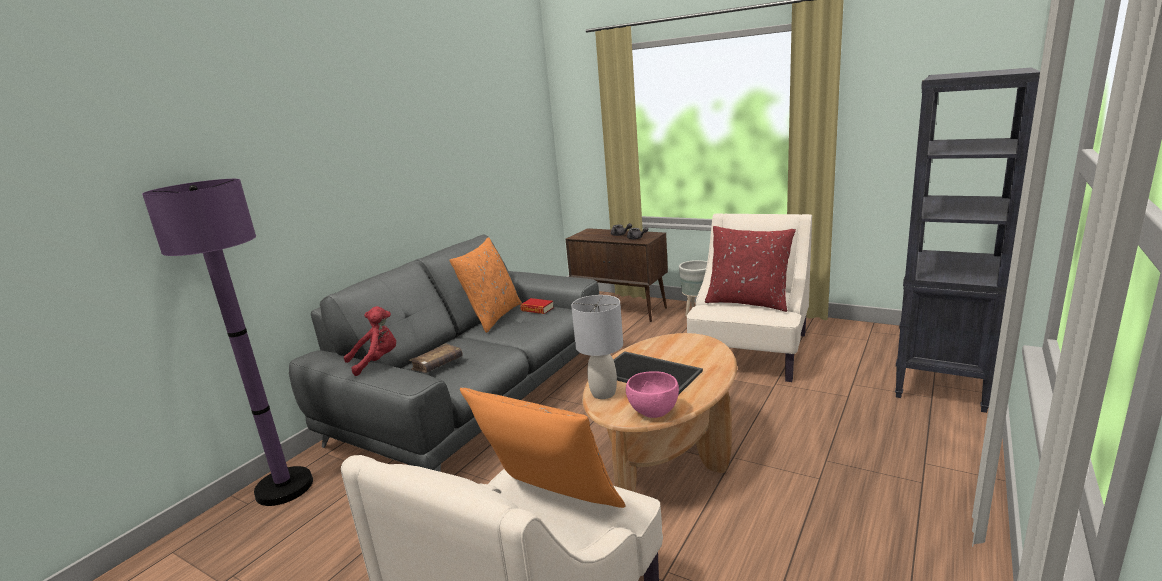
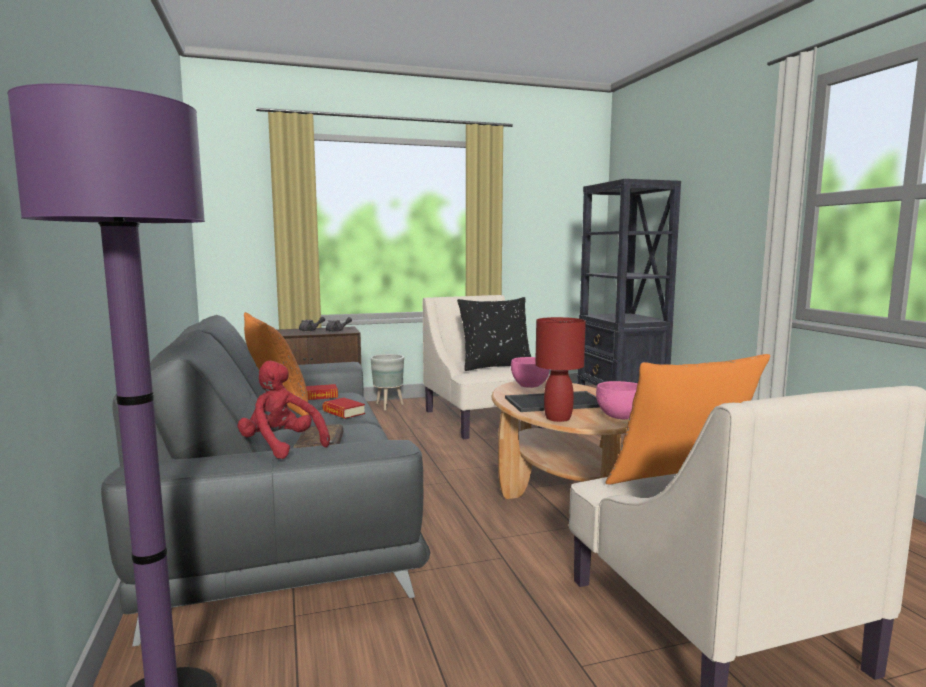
camera: 50 degrees left, 10 degrees down
red plush toy [344,306,396,376] -> red plush toy turned 60 degrees counterclockwise [237,361,330,459]
grey table lamp [571,295,623,399] -> red table lamp [535,317,586,422]
red pillow [705,226,796,312] -> black pillow [457,297,531,371]
none -> book [322,398,365,419]
none -> pink bowl [511,357,550,388]

